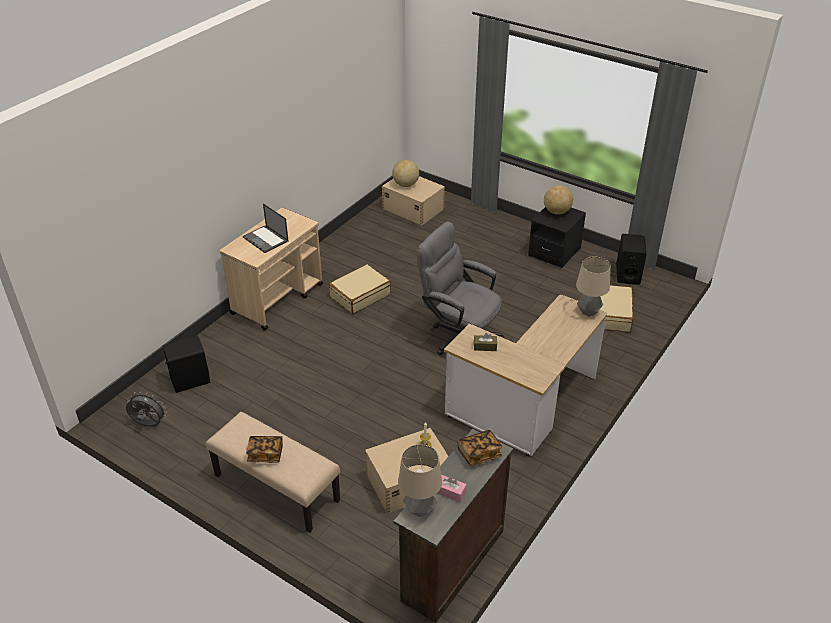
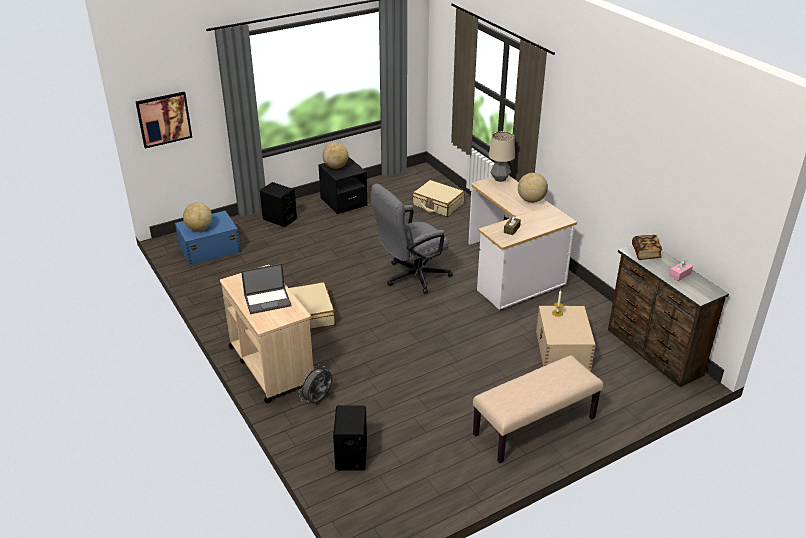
camera: 65 degrees left, 5 degrees down
grey fan [126,392,167,427] -> grey fan moved to [298,364,332,404]
book [246,436,283,463] -> none
beige storage box [382,176,445,225] -> blue storage box [175,211,241,266]
table lamp [398,444,442,517] -> none
black speaker [616,234,647,285] -> black speaker moved to [260,182,297,227]
none -> picture [136,92,192,149]
none -> globe [518,173,548,203]

